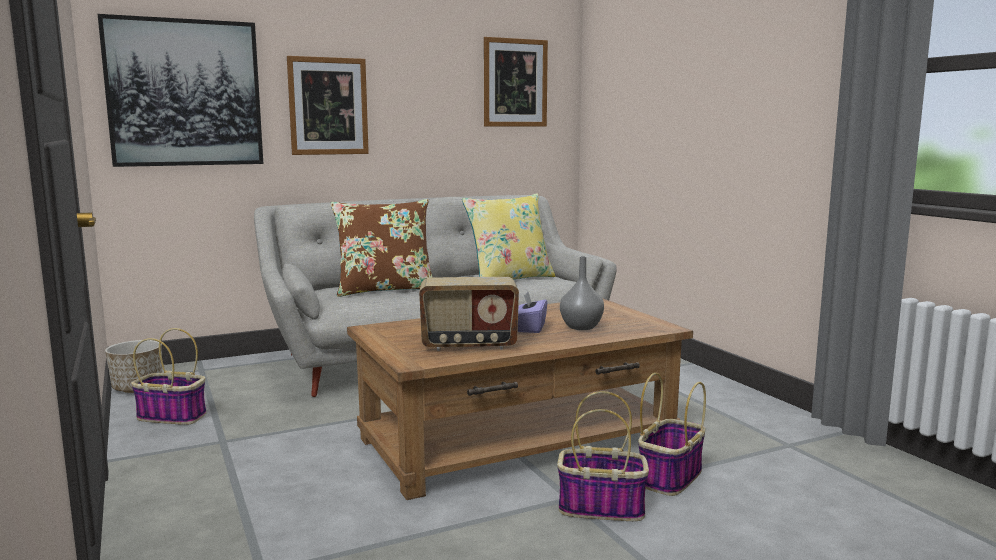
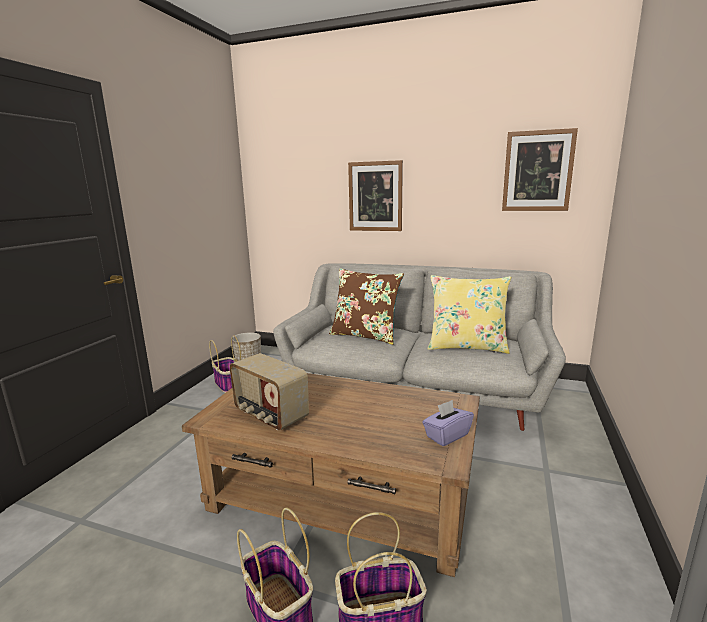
camera: 45 degrees right, 5 degrees up
picture [98,14,263,167] -> none
purple tissue box [518,292,547,333] -> purple tissue box moved to [423,400,474,446]
grey vase [560,256,604,330] -> none

